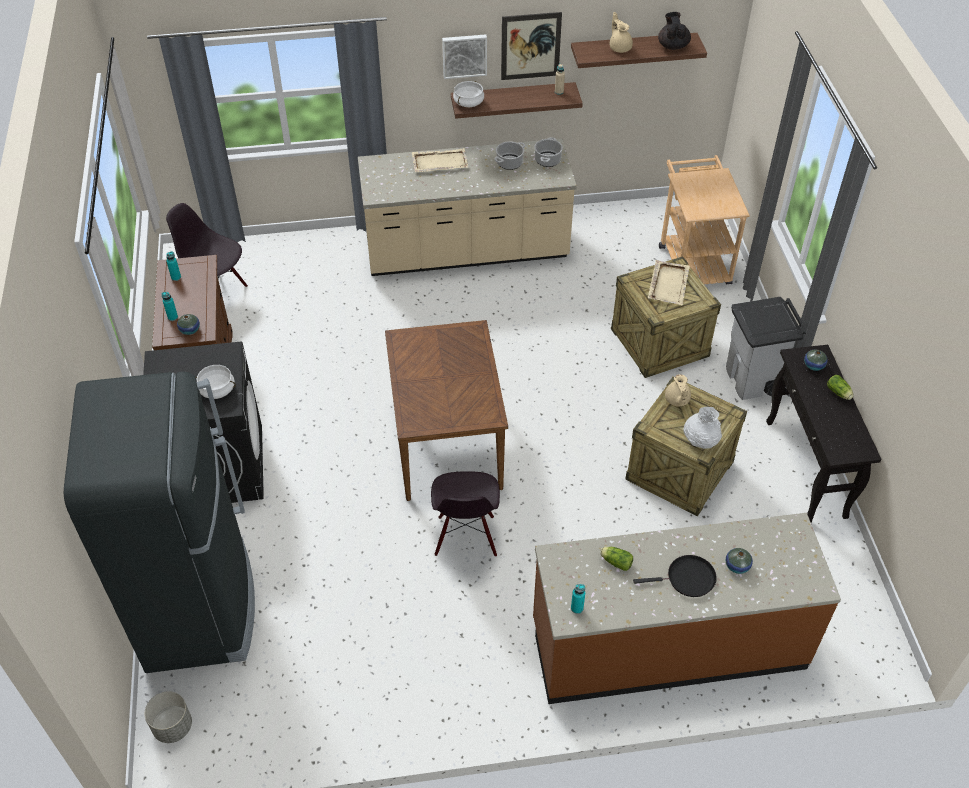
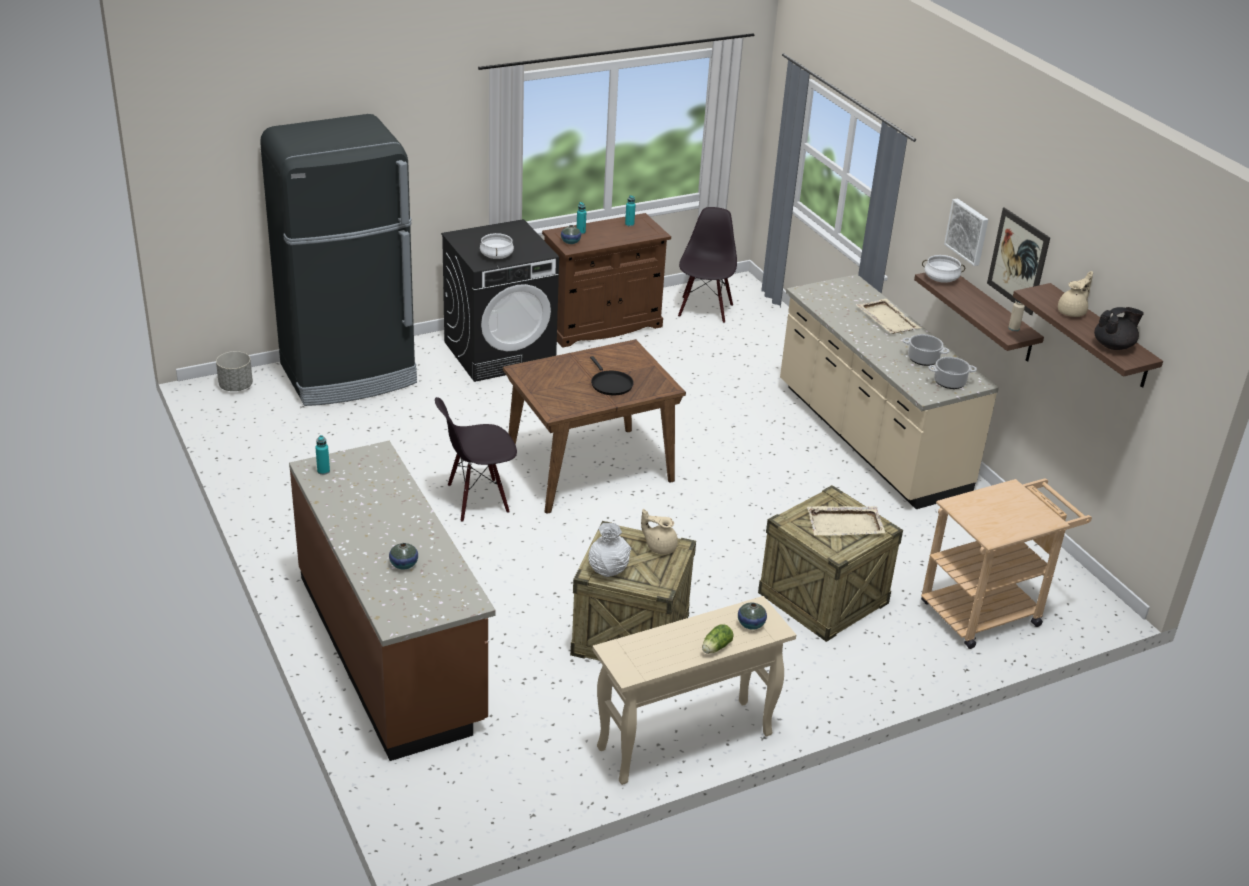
camera: 70 degrees right, 15 degrees down
lettuce [600,547,633,571] -> none
black frying pan [633,555,717,597] -> black frying pan moved to [590,356,634,395]
beige teapot [665,374,691,407] -> beige teapot turned 45 degrees clockwise [641,509,678,555]
grey trash can [726,297,806,400] -> none
black console table [766,345,882,522] -> beige console table [592,596,796,785]

